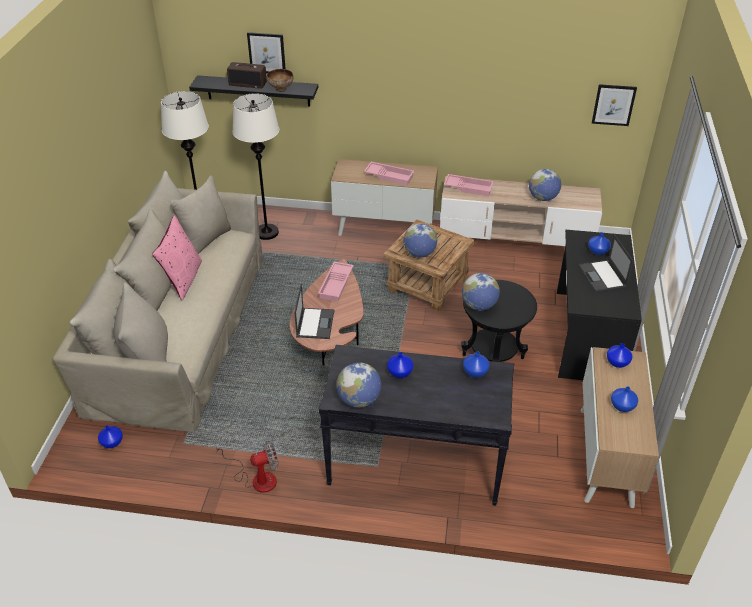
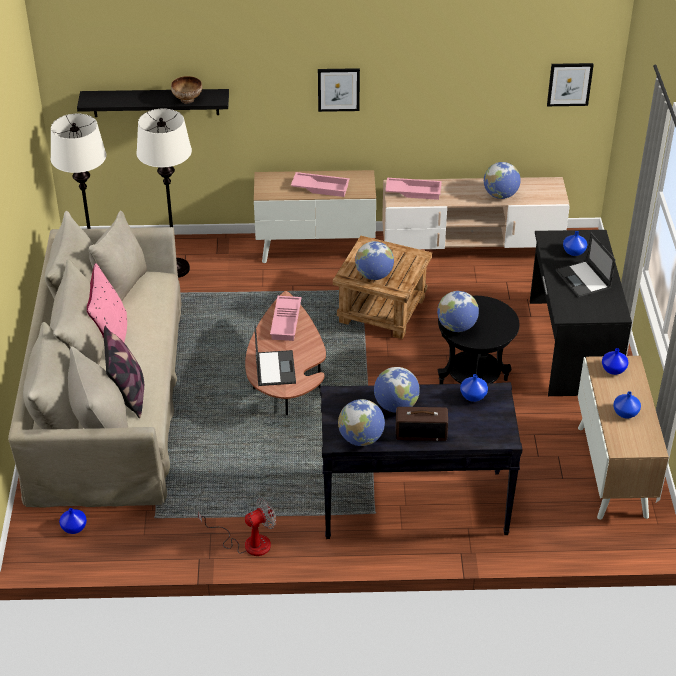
camera: 10 degrees left, 0 degrees up
radio [227,62,267,89] -> radio moved to [396,407,448,441]
picture [247,32,286,73] -> picture moved to [318,68,360,112]
blue vase [387,352,413,378] -> globe [374,367,420,413]
none -> pillow [104,326,144,418]

